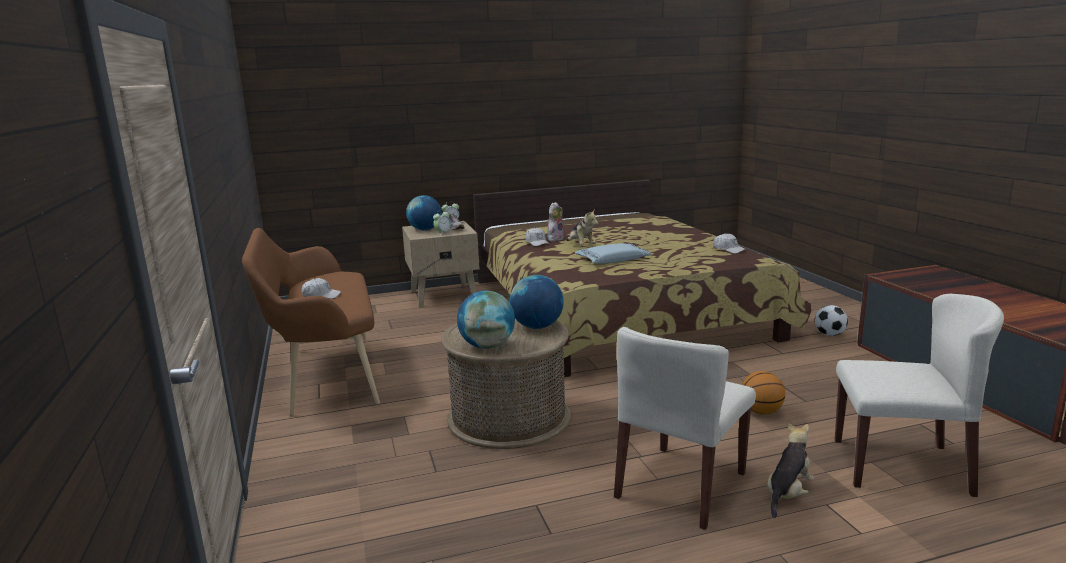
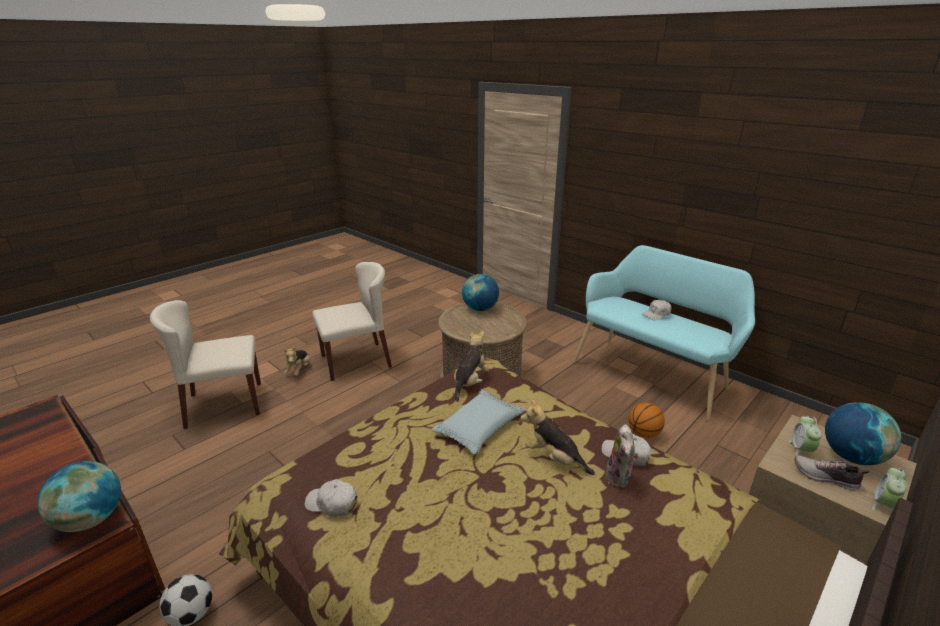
camera: 150 degrees right, 10 degrees up
brown bench [242,228,380,416] -> turquoise bench [573,245,755,421]
globe [509,275,564,329] -> globe moved to [37,461,121,532]
beige chair [614,327,756,530] -> beige chair turned 60 degrees clockwise [312,262,392,381]
basketball [742,371,785,415] -> basketball moved to [628,403,665,438]
none -> plush toy [454,331,489,402]

